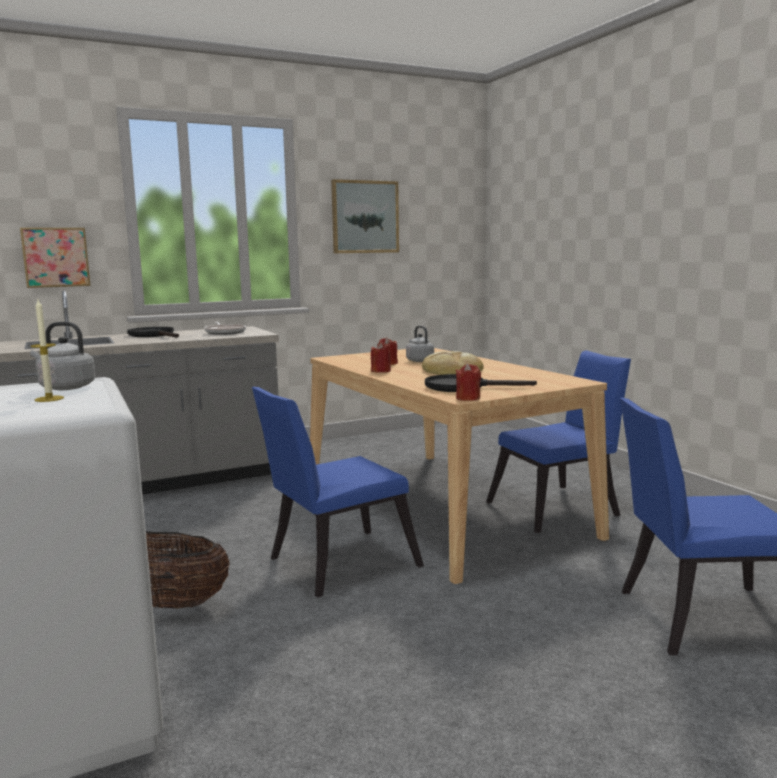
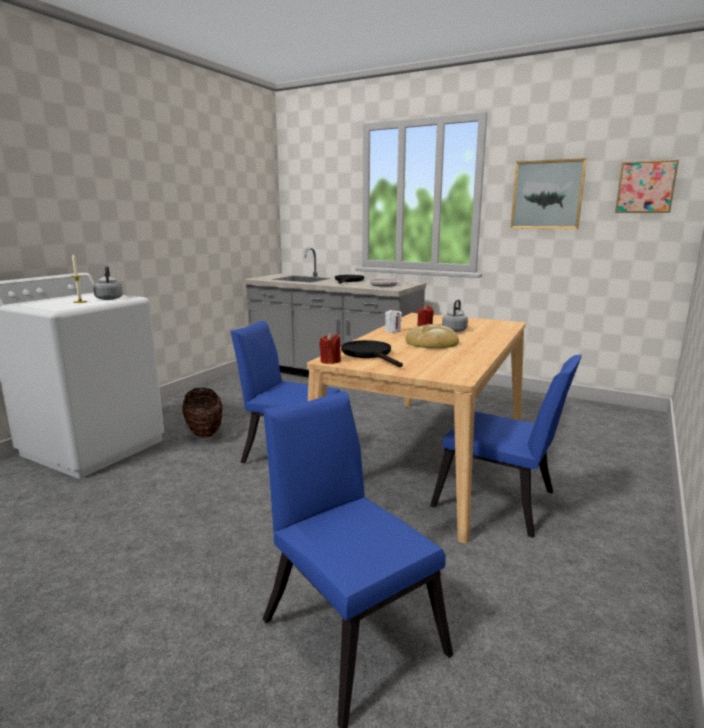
camera: 55 degrees right, 5 degrees up
picture [20,228,91,288] -> picture moved to [615,159,679,213]
red candle [371,343,391,373] -> white candle [385,308,402,332]

